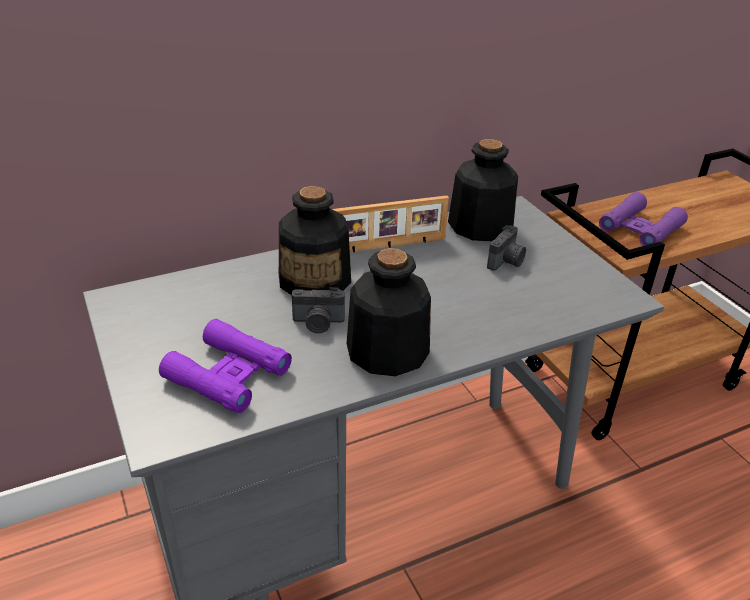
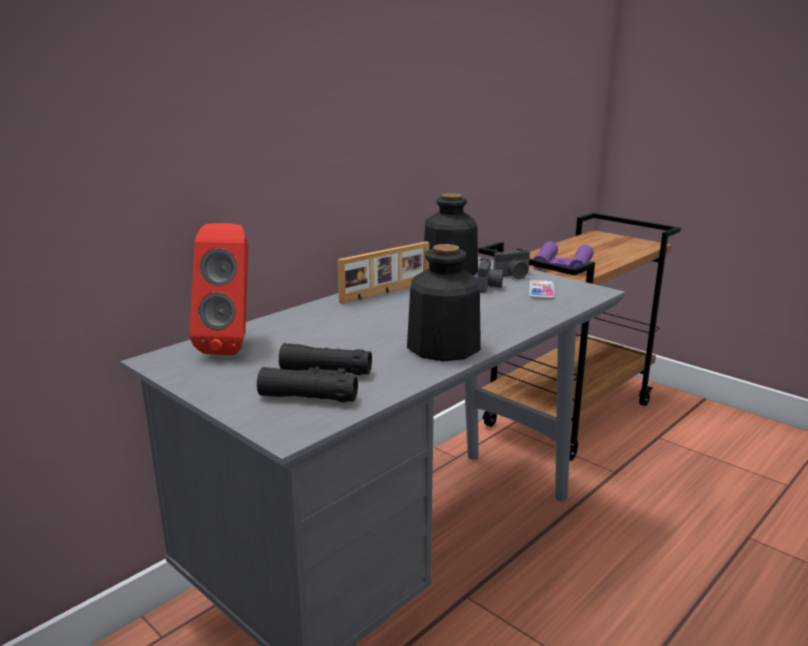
camera: 20 degrees left, 15 degrees down
purple binoculars [159,319,292,413] -> black binoculars [257,343,372,402]
bottle [279,186,351,295] -> none
camera [292,287,345,333] -> camera moved to [493,248,530,279]
none -> red speaker [189,223,249,355]
none -> phone [529,280,555,299]

